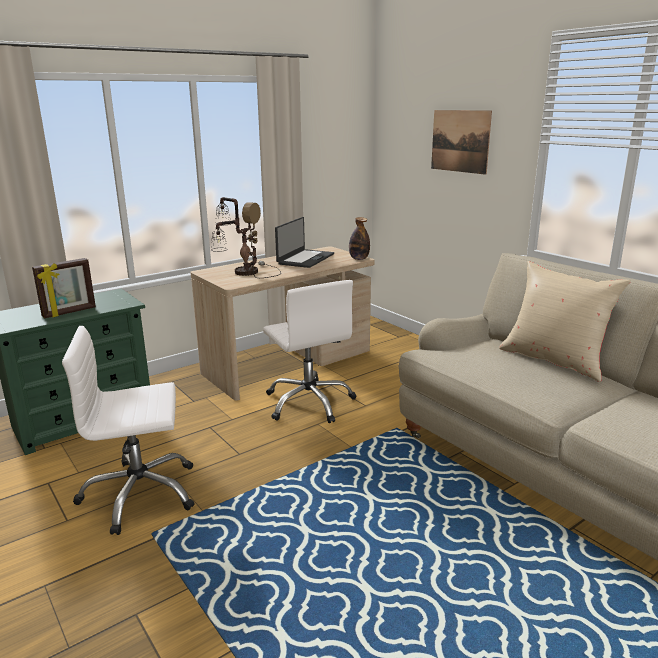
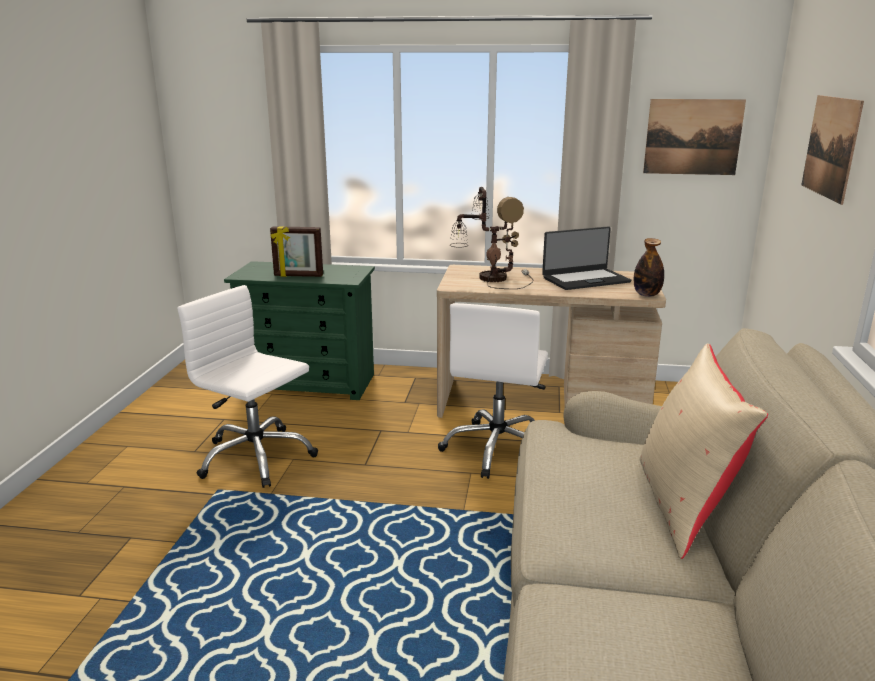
camera: 45 degrees right, 0 degrees up
none -> picture [643,99,746,175]

